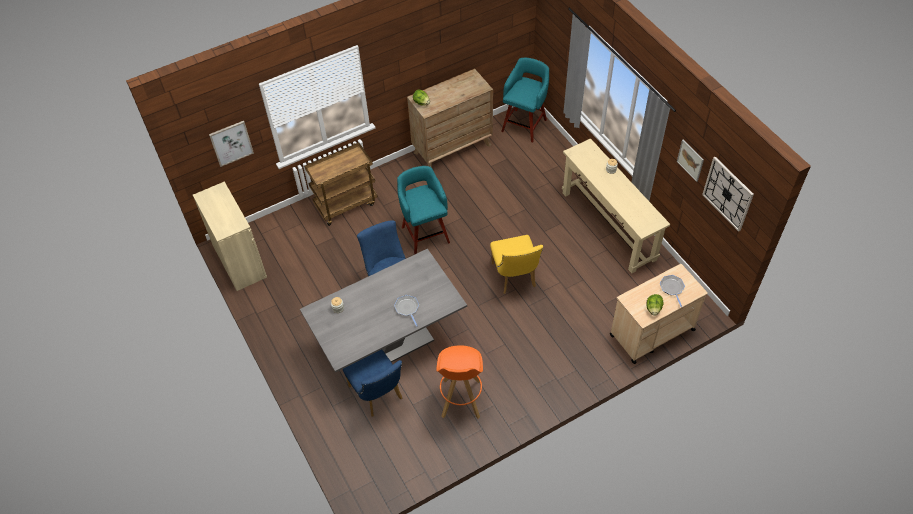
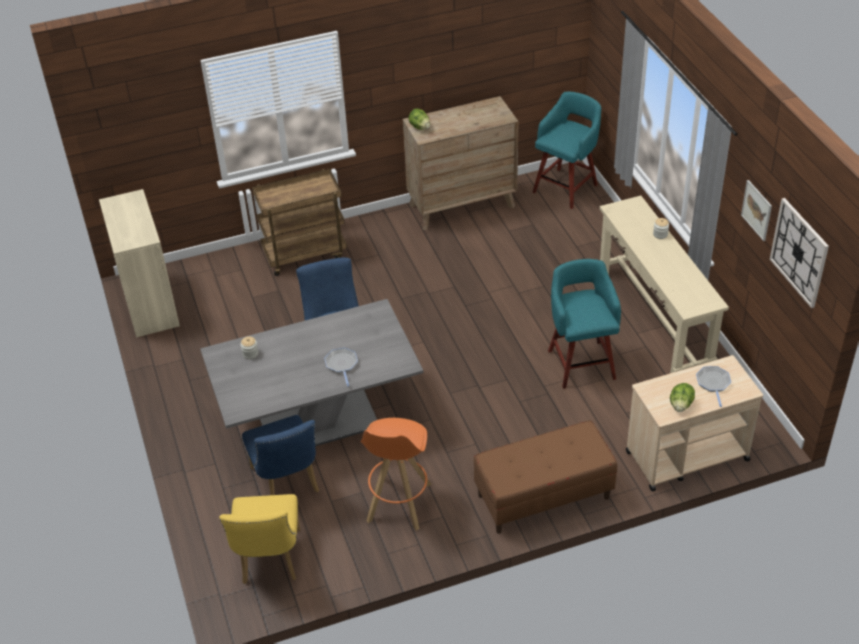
camera: 10 degrees right, 10 degrees down
picture [209,121,254,167] -> none
turquoise stool [397,166,450,254] -> turquoise stool moved to [548,259,621,389]
yellow chair [490,235,543,294] -> yellow chair moved to [219,494,300,584]
none -> brown bench [474,420,617,534]

